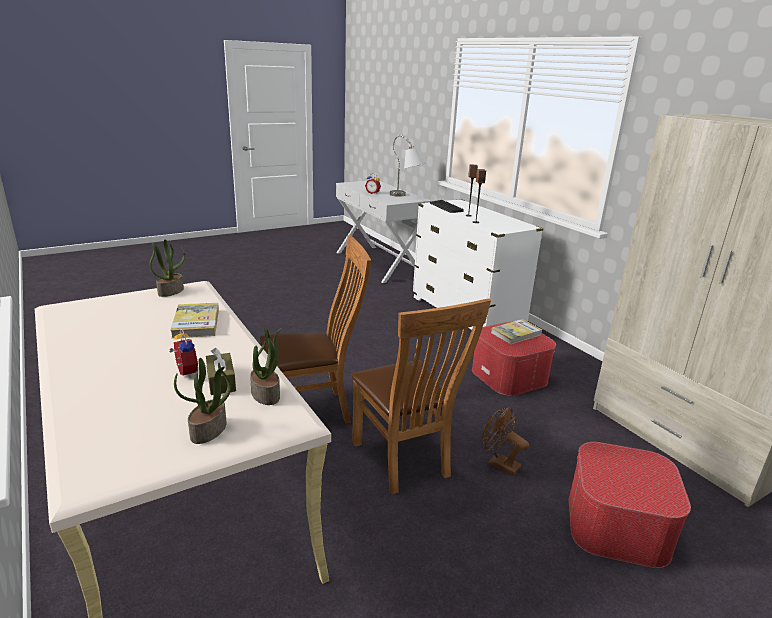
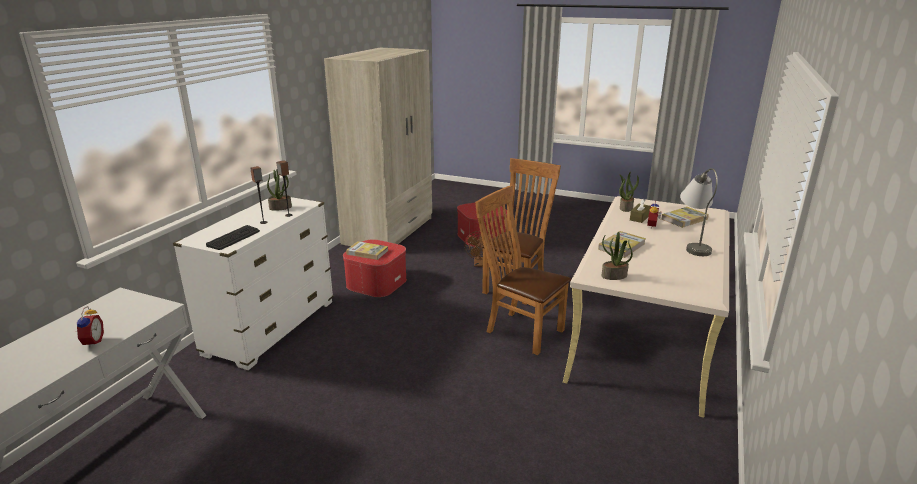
camera: 125 degrees left, 0 degrees up
potted plant [174,358,231,444] -> potted plant moved to [267,169,292,211]
grey table lamp [390,135,426,197] -> grey table lamp moved to [680,168,718,256]
none -> book [661,207,709,228]

